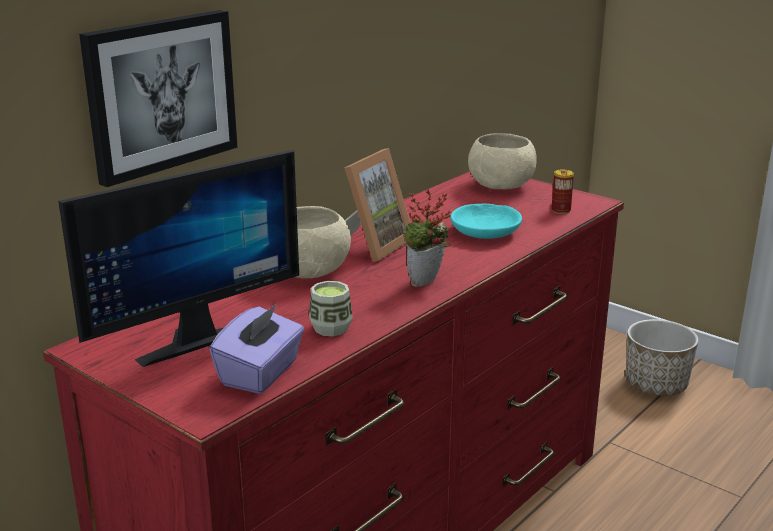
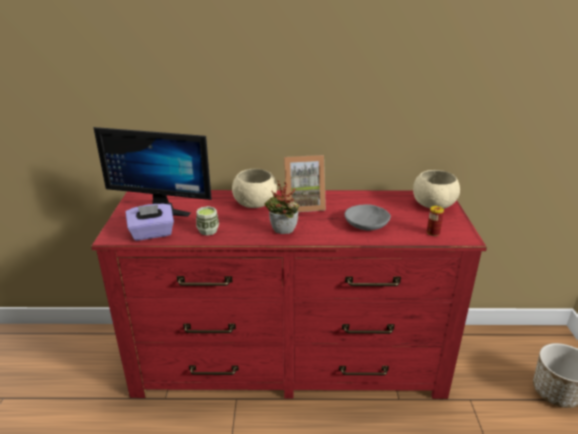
camera: 50 degrees right, 5 degrees up
picture [79,10,237,187] -> none
turquoise bowl [450,203,522,239] -> grey bowl [345,204,391,230]

